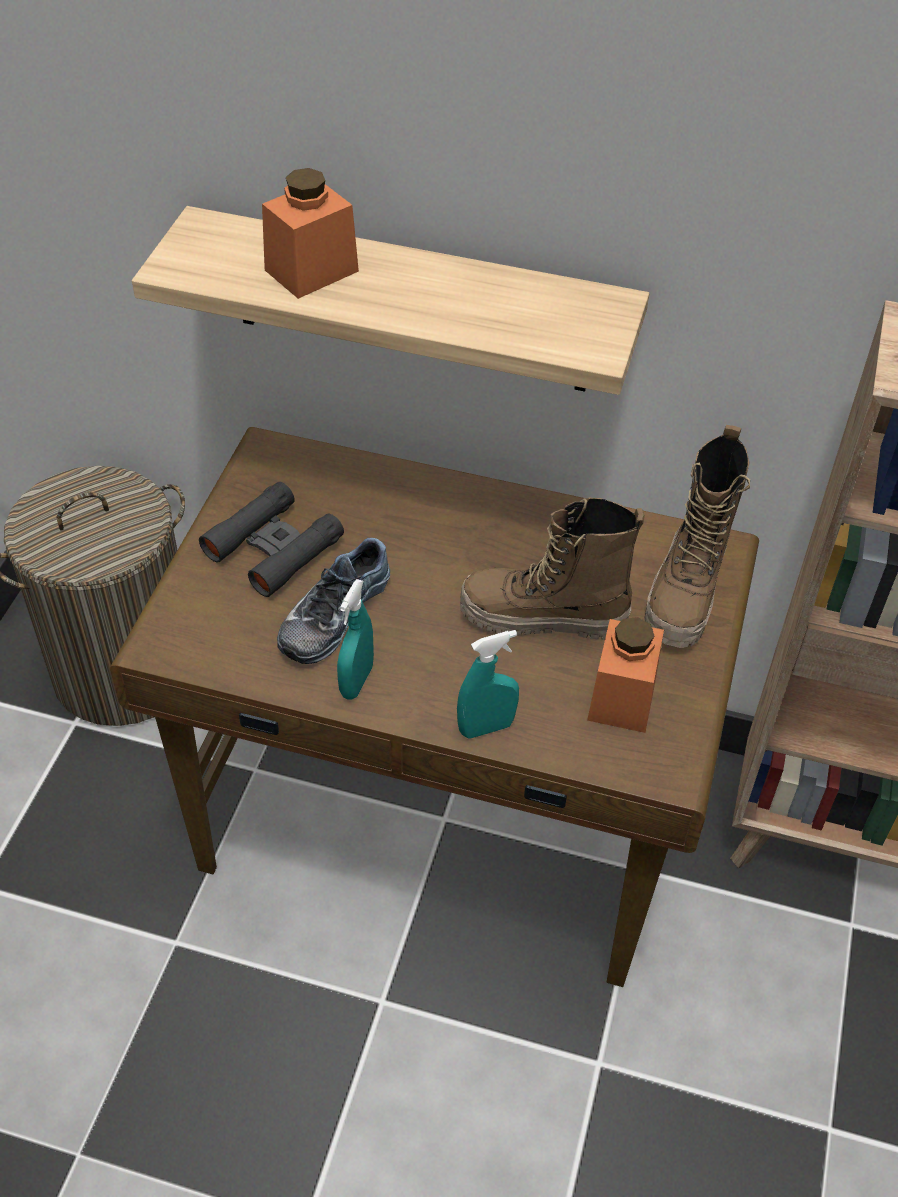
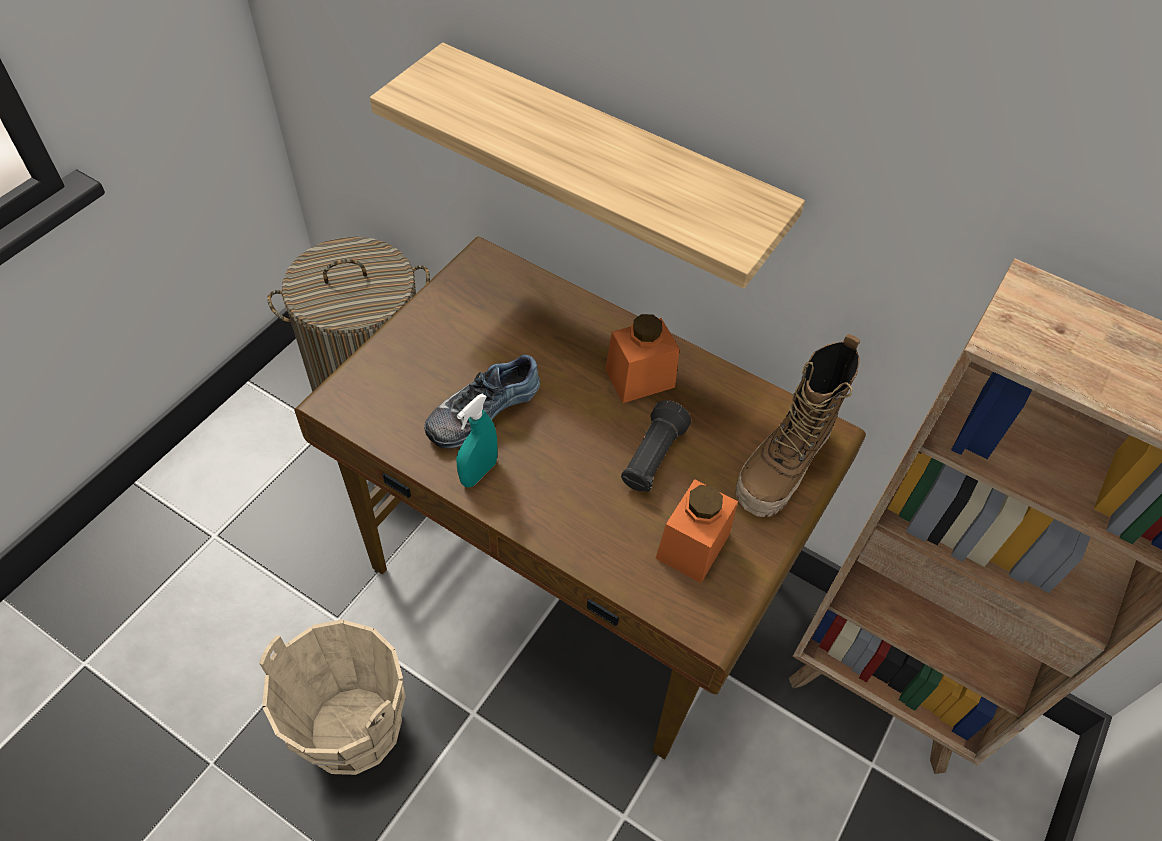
camera: 15 degrees right, 5 degrees up
black binoculars [199,482,344,597] -> none
orange jar [262,168,359,299] -> orange jar moved to [605,314,680,403]
turquoise spray bottle [457,630,519,738] -> none
boot [460,498,645,640] -> black flashlight [621,400,691,492]
none -> beige bucket [259,619,406,775]

